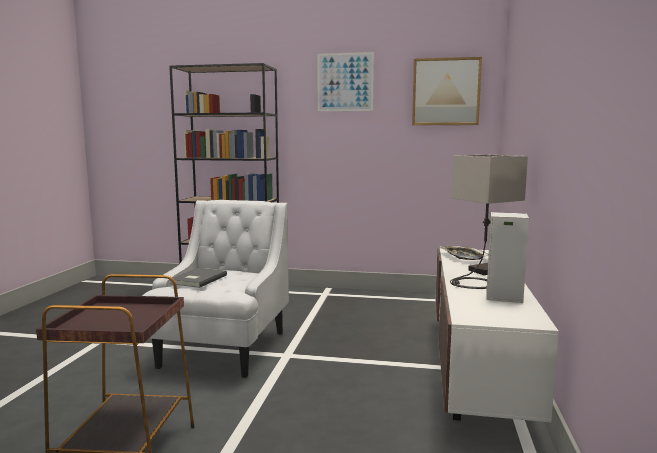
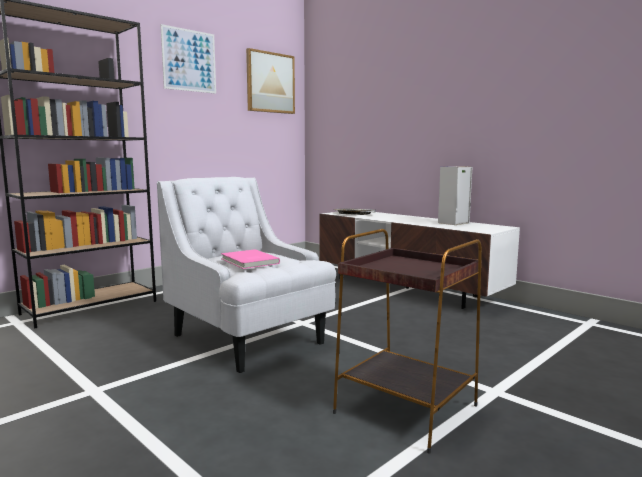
camera: 55 degrees left, 0 degrees up
grey book [170,268,227,288] -> pink book [221,249,280,269]
table lamp [450,155,528,289] -> none

